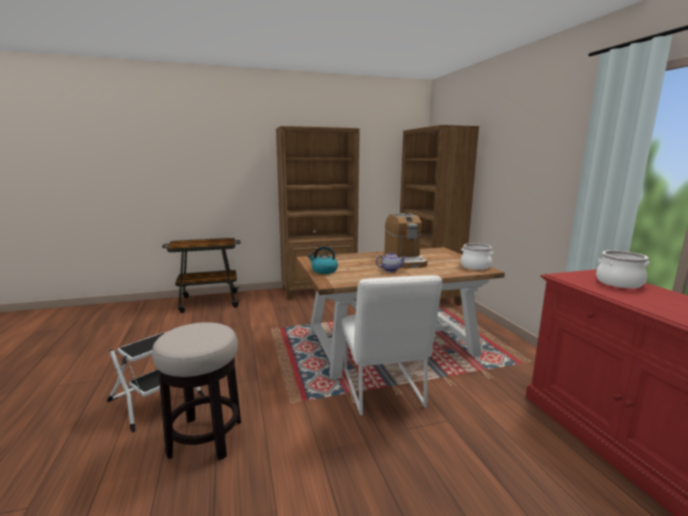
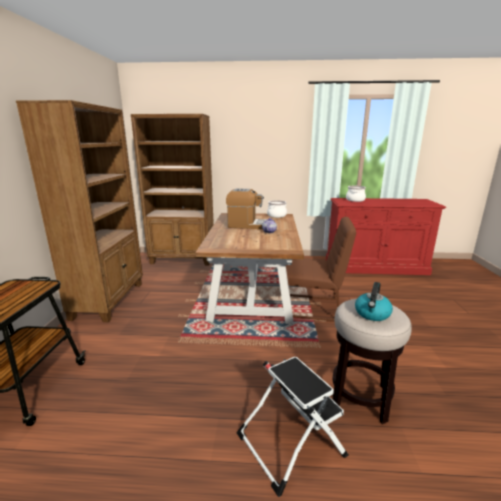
camera: 70 degrees left, 5 degrees up
kettle [308,246,338,274] -> kettle moved to [355,282,393,321]
white chair [342,275,442,415] -> brown chair [282,217,356,321]

